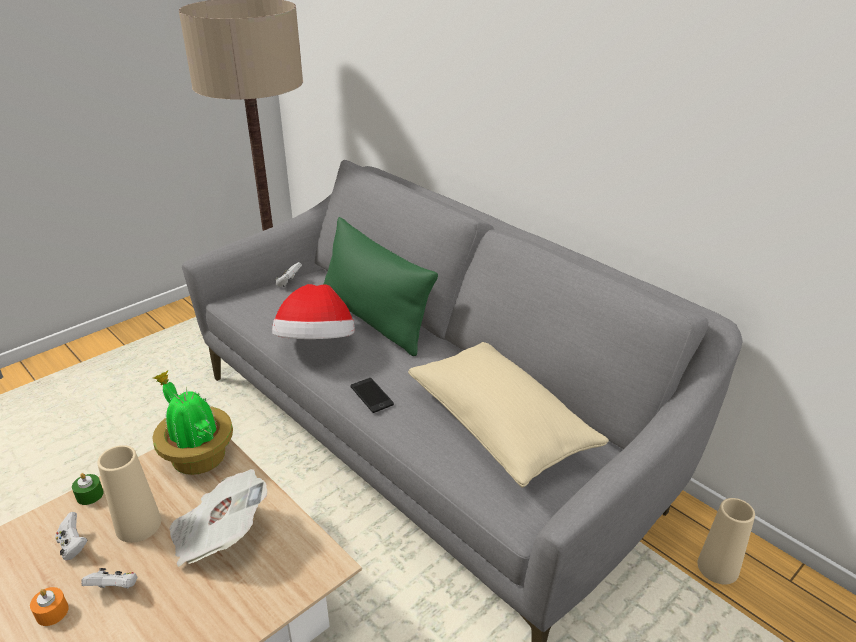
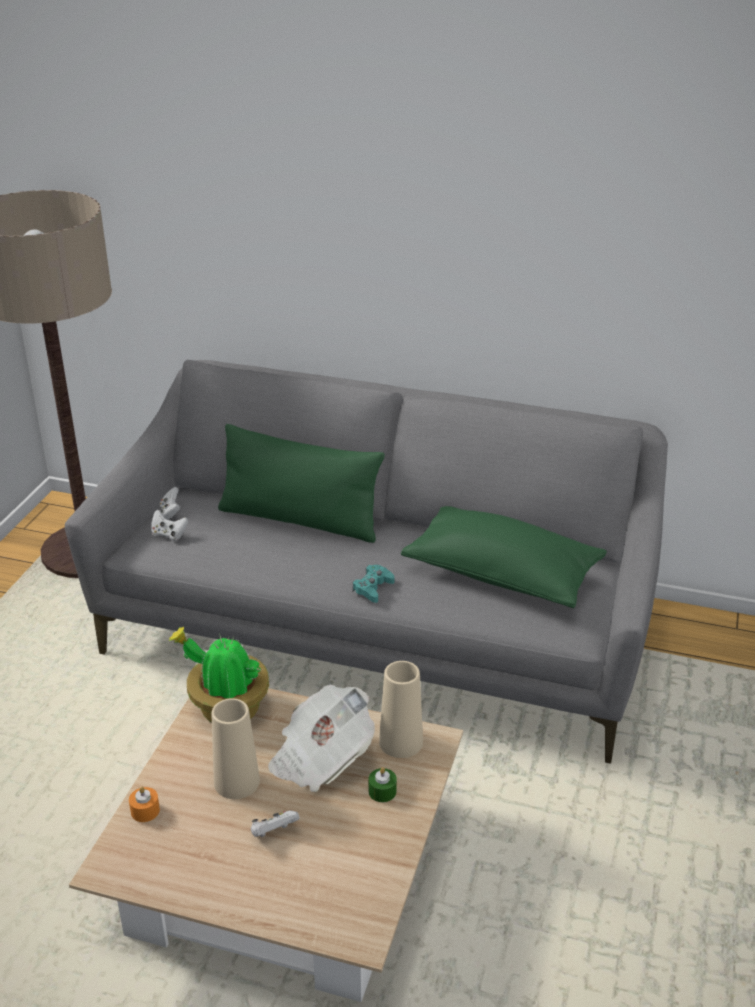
camera: 30 degrees left, 0 degrees up
orange candle [30,587,69,626] -> orange candle moved to [129,787,160,822]
white game controller [55,512,88,560] -> white game controller moved to [152,510,188,541]
green candle [72,473,104,505] -> green candle moved to [369,767,397,802]
hat [272,284,355,339] -> none
phone [350,378,394,413] -> turquoise game controller [352,565,394,603]
beige pillow [408,342,609,488] -> green pillow [401,506,607,608]
beige vase [697,498,755,585] -> beige vase moved to [379,661,423,758]

